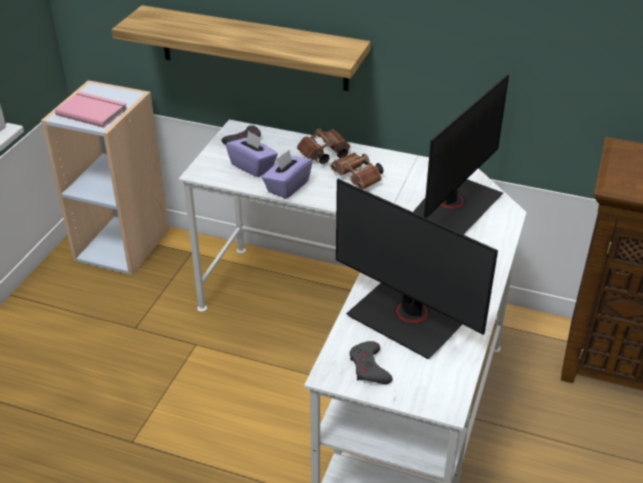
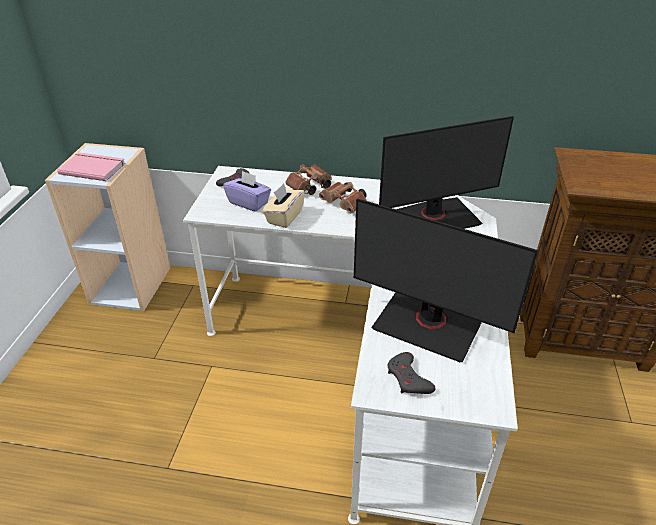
camera: 10 degrees left, 0 degrees up
shelf [112,5,371,91] -> none
purple tissue box [262,150,312,199] -> beige tissue box [262,184,305,228]
monitor [413,74,509,235] -> monitor turned 45 degrees clockwise [379,116,514,229]

